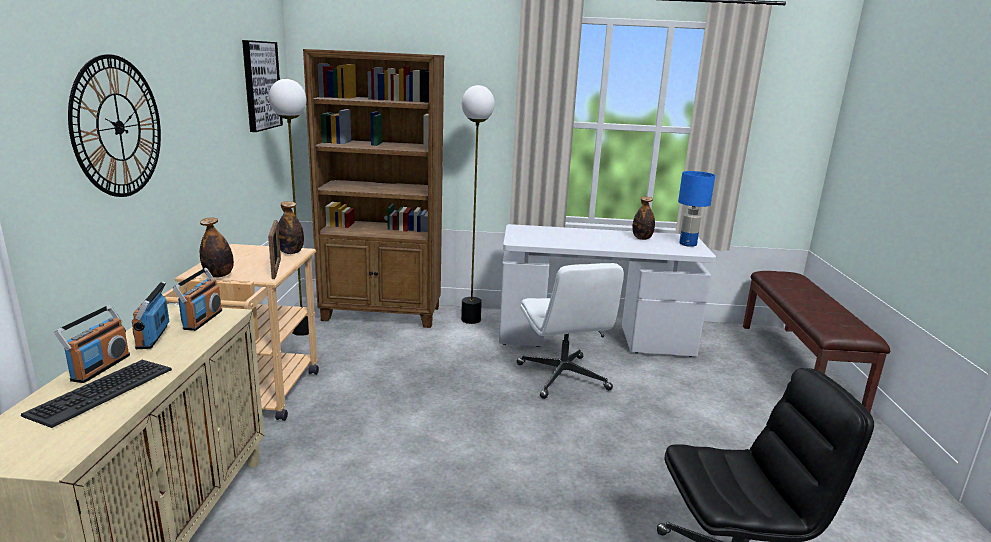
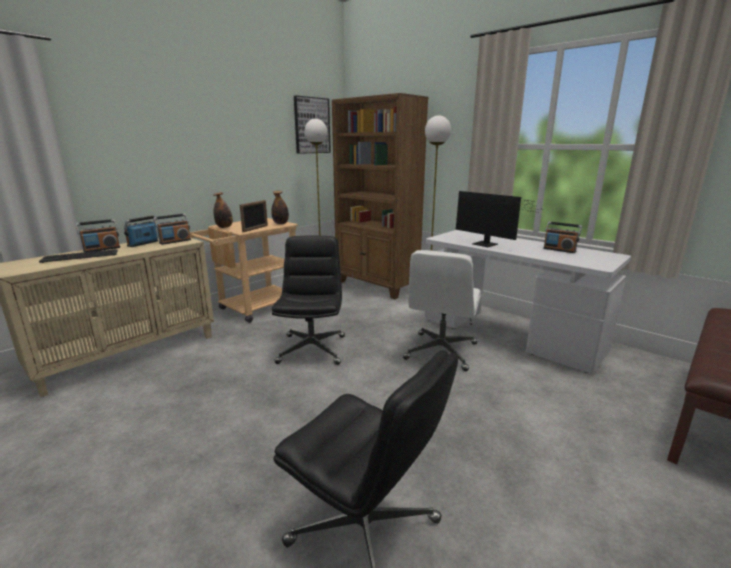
camera: 40 degrees right, 0 degrees up
wall clock [68,54,161,197] -> none
bottle [632,196,655,240] -> radio [543,222,582,253]
blue table lamp [678,171,715,247] -> none
none -> black office chair [272,236,345,365]
none -> monitor [456,191,544,247]

